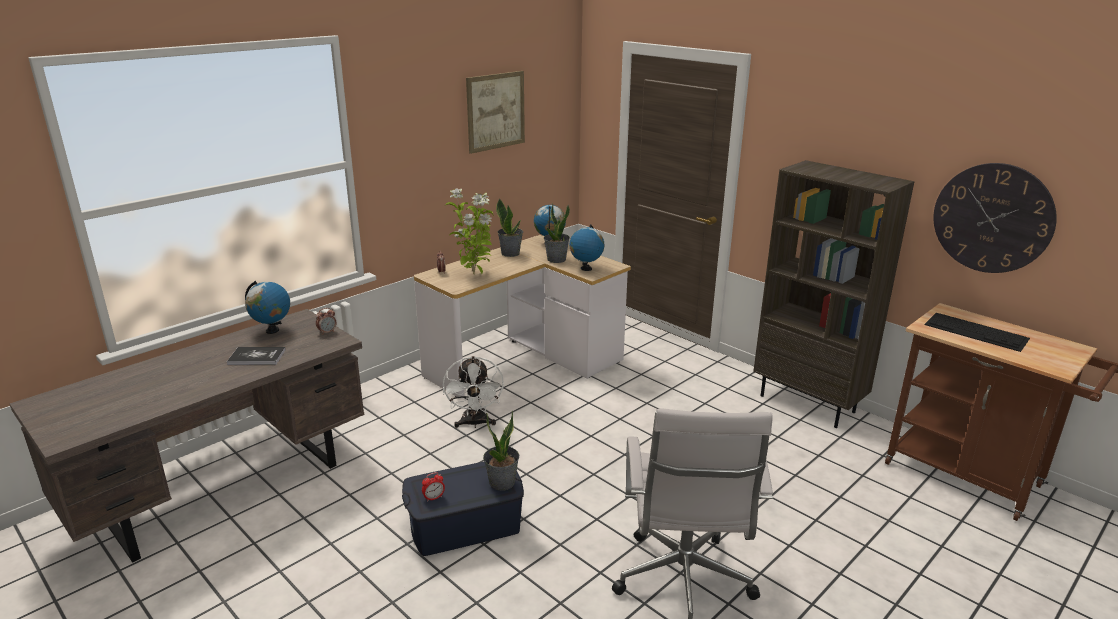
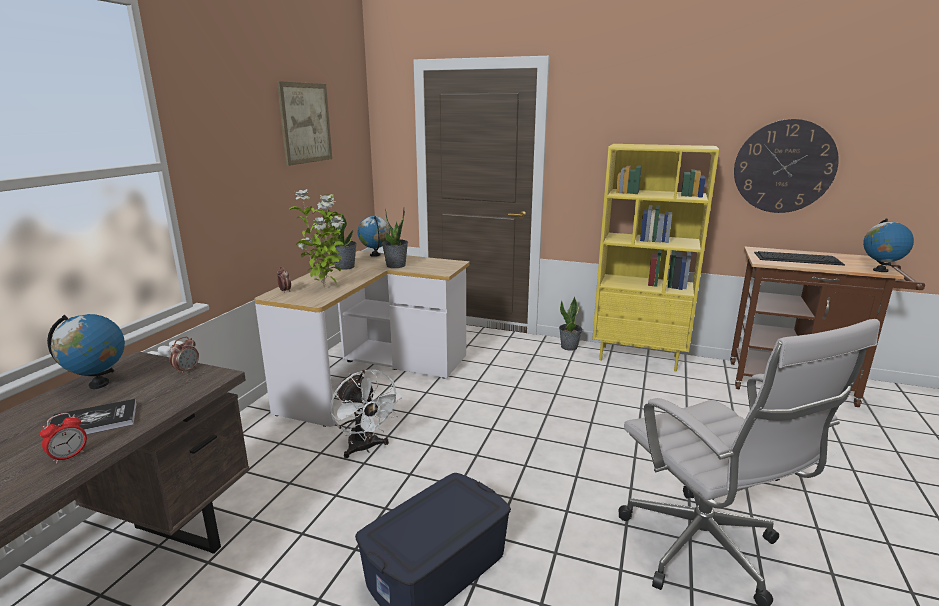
camera: 25 degrees left, 5 degrees down
alarm clock [422,472,445,502] -> alarm clock moved to [40,413,87,464]
potted plant [483,410,519,491] -> potted plant moved to [559,297,582,351]
globe [569,224,604,271] -> globe moved to [863,219,914,272]
brown bookcase [753,160,915,428] -> yellow bookcase [592,144,719,371]

